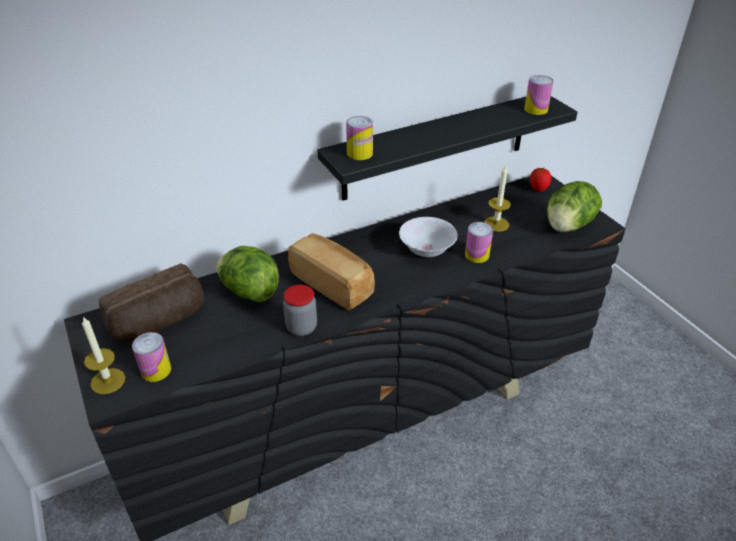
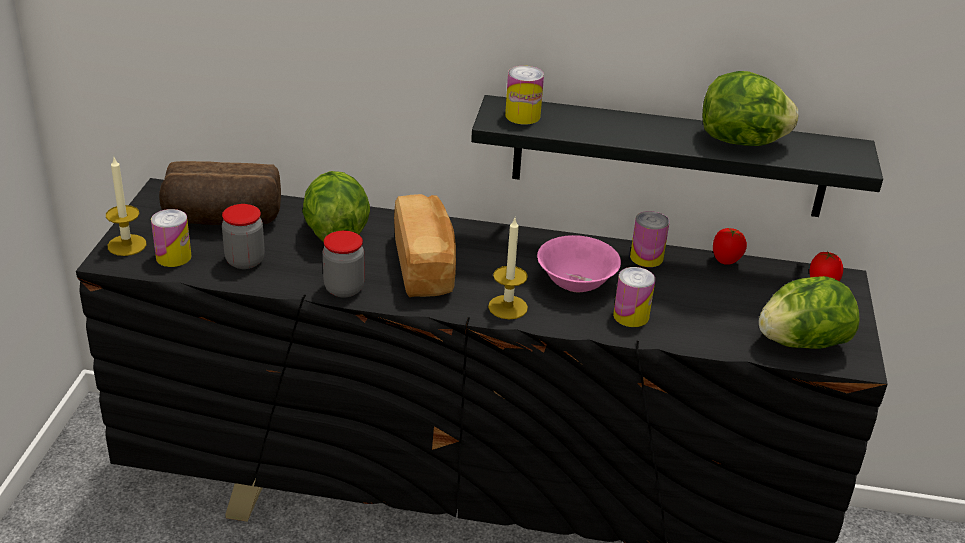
camera: 35 degrees right, 5 degrees down
white bowl [399,217,458,257] -> pink bowl [537,235,621,292]
candle [484,165,511,232] -> candle moved to [488,218,528,319]
can [524,75,554,115] -> can moved to [630,211,670,267]
none -> jar [222,204,265,269]
none -> lettuce [702,71,799,146]
none -> tomato [713,228,747,265]

